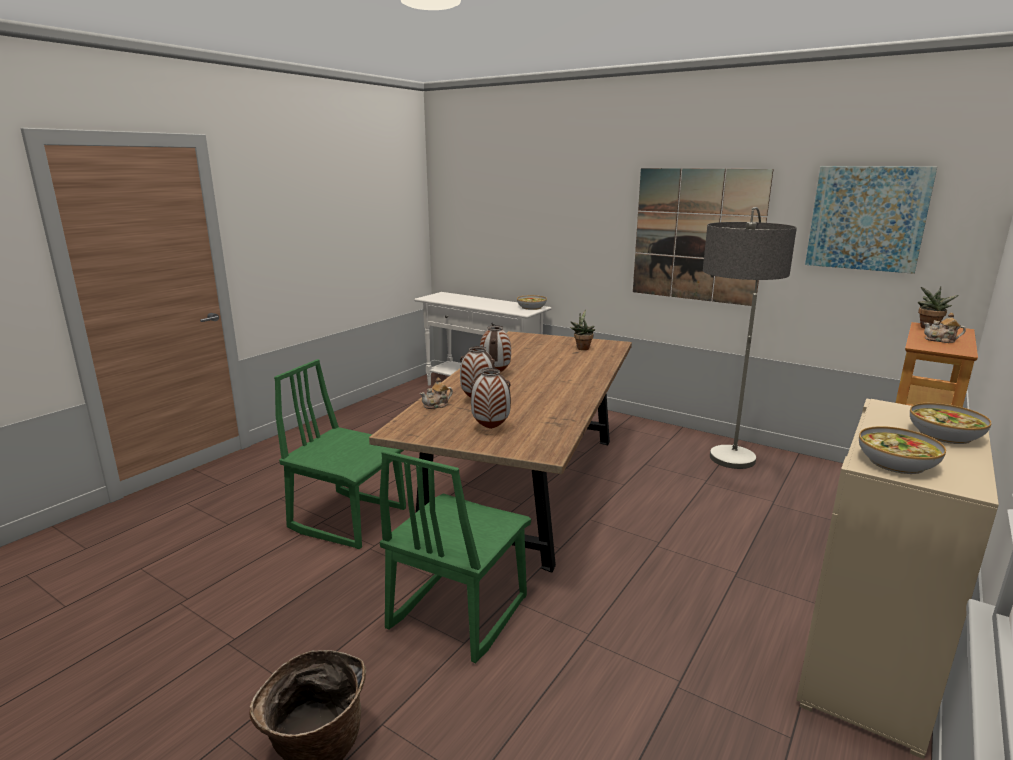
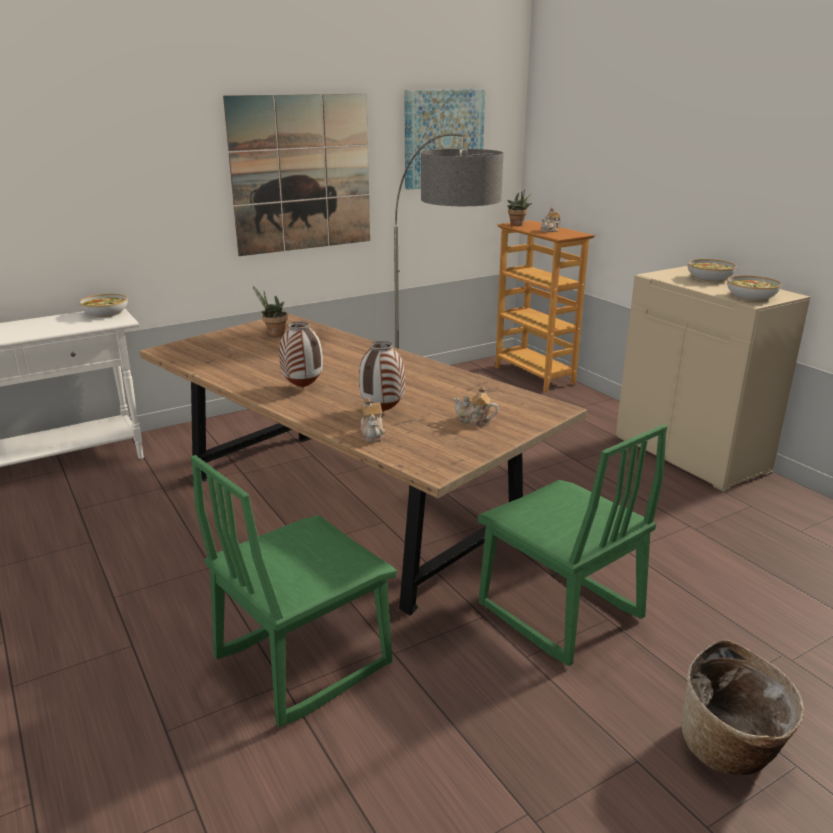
camera: 65 degrees left, 5 degrees up
vase [471,368,511,429] -> teapot [453,386,498,426]

